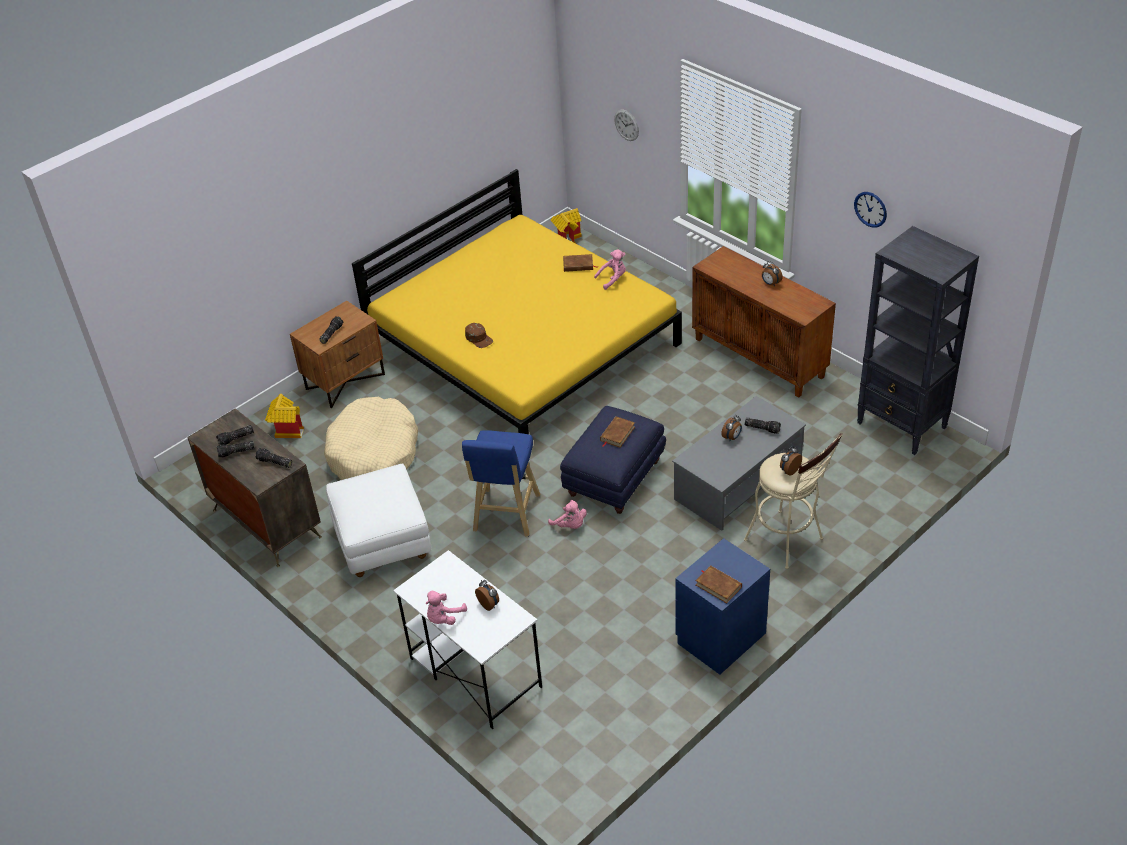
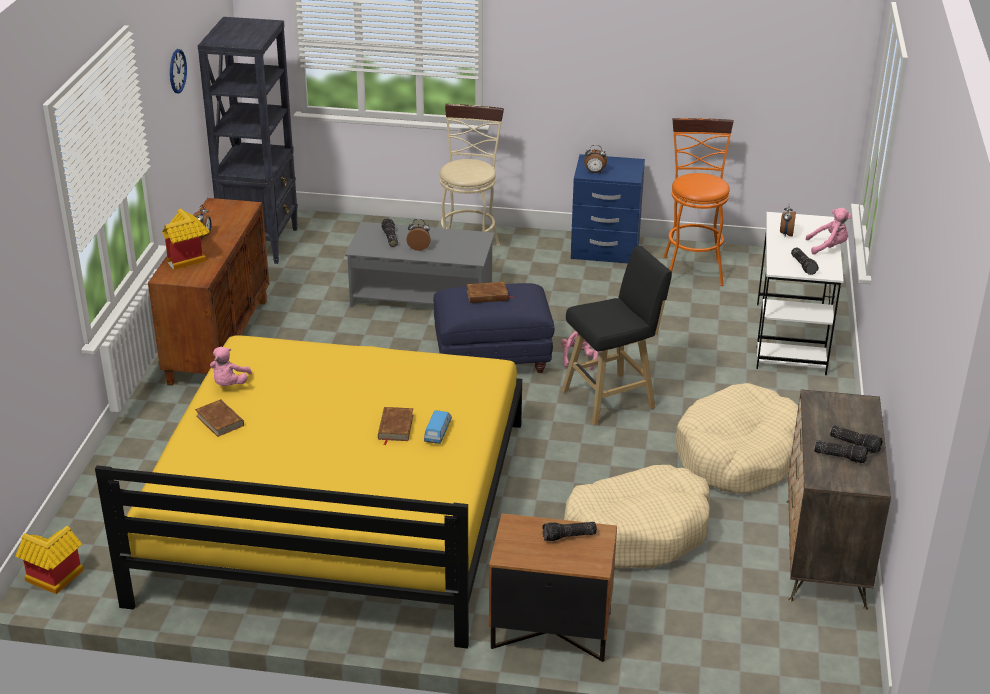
camera: 130 degrees left, 10 degrees down
flashlight [255,448,292,468] -> flashlight moved to [791,247,819,275]
toy house [265,394,304,438] -> toy house moved to [162,209,209,270]
white ottoman [326,463,431,577] -> beige dog bed [676,383,798,494]
blue stool [462,430,540,537] -> black stool [562,246,672,426]
brown cap [465,323,493,348] -> toy car [424,410,452,444]
pink plush toy [594,249,626,290] -> pink plush toy turned 105 degrees counterclockwise [210,347,252,386]
wall clock [614,110,639,141] -> none
brown book [695,565,742,603] -> brown book moved to [378,407,413,445]
alarm clock [780,446,802,476] -> alarm clock moved to [584,145,607,173]
none -> orange stool [663,118,734,286]

